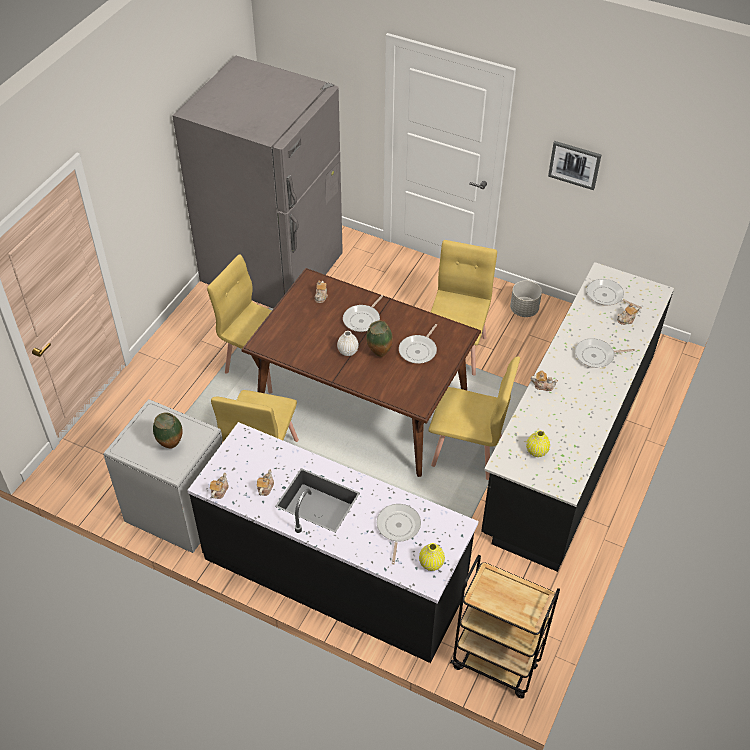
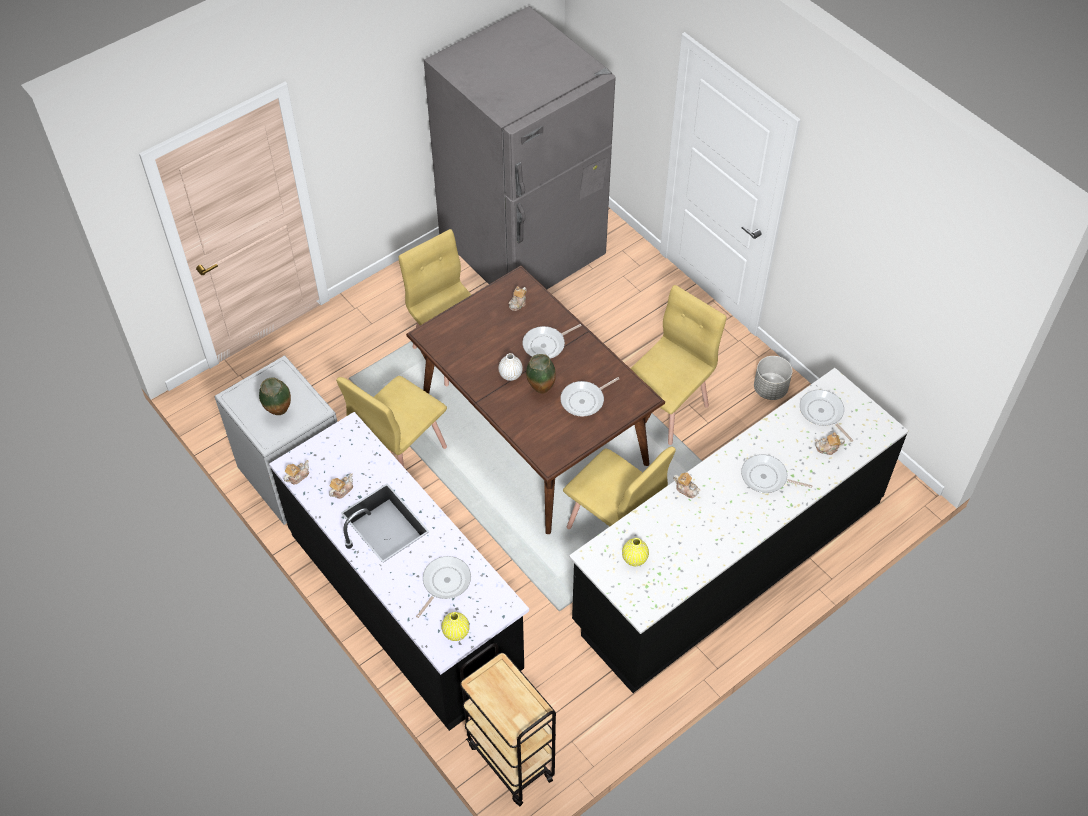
camera: 25 degrees right, 5 degrees up
picture [548,141,601,190] -> none

